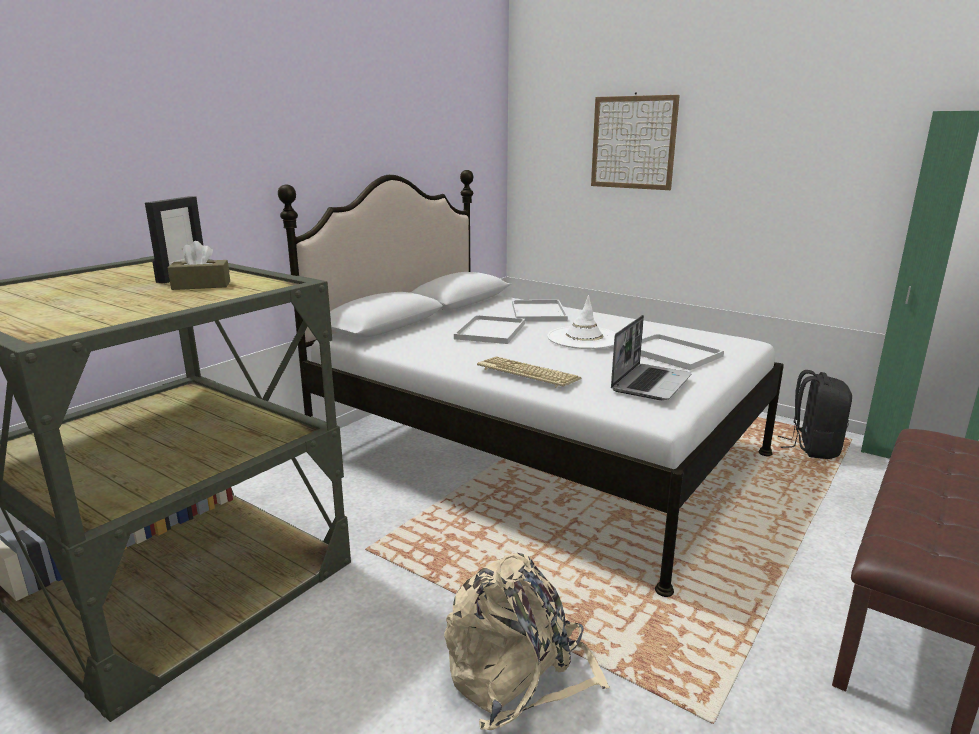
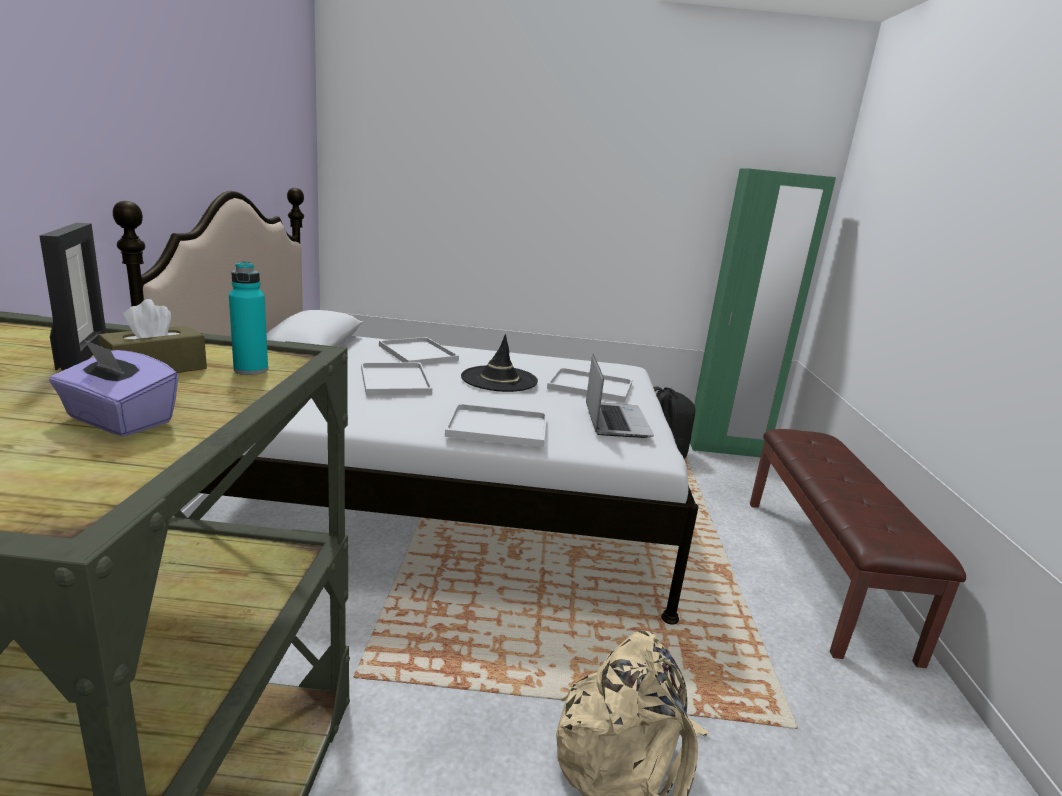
camera: 35 degrees left, 0 degrees up
keyboard [477,356,582,388] -> white tray [445,403,547,447]
white hat [547,295,616,349] -> black hat [461,334,538,392]
picture [591,92,680,190] -> none
none -> purple tissue box [49,339,179,437]
none -> turquoise bottle [229,261,268,375]

